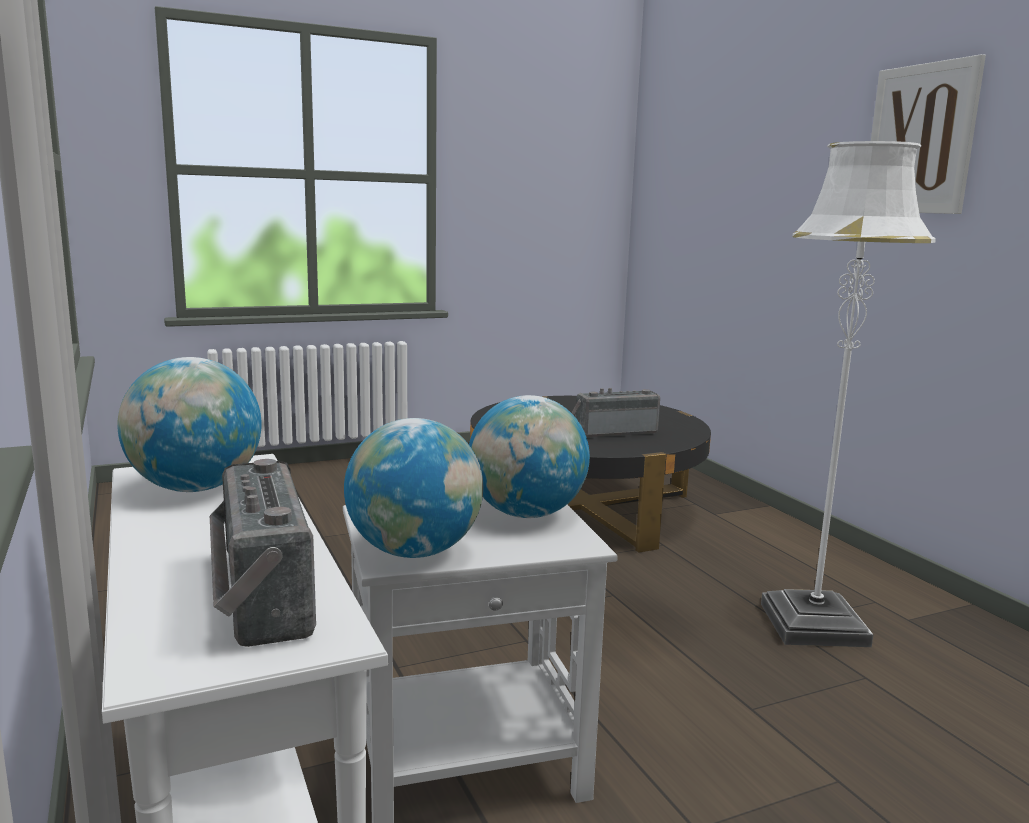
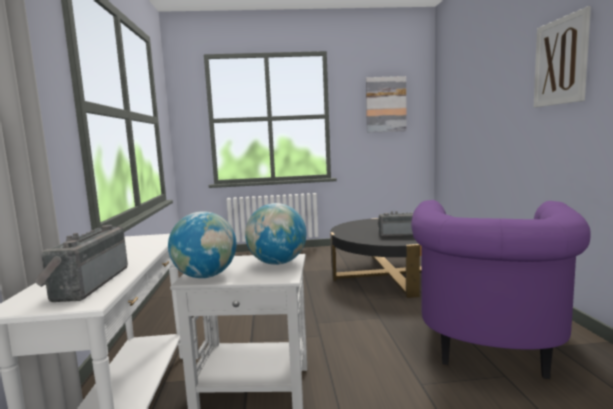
camera: 20 degrees right, 5 degrees down
globe [117,357,262,492] -> none
white floor lamp [761,141,936,647] -> purple armchair [411,200,591,379]
none -> picture [366,76,407,133]

